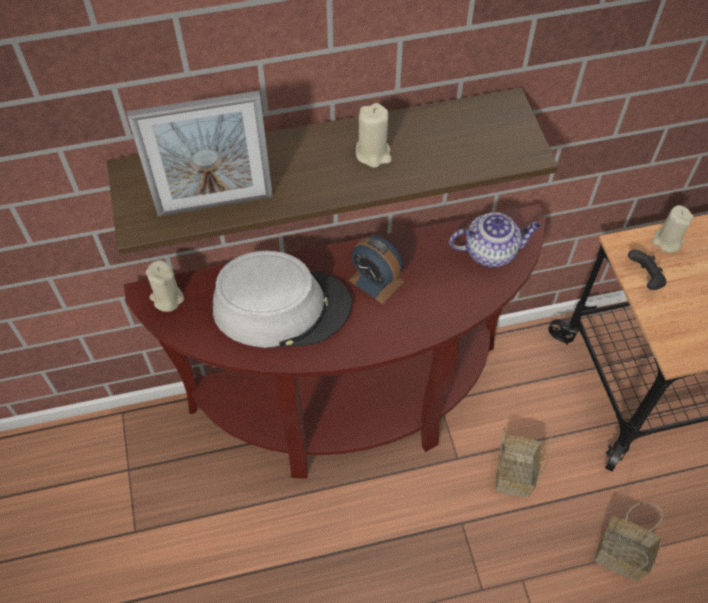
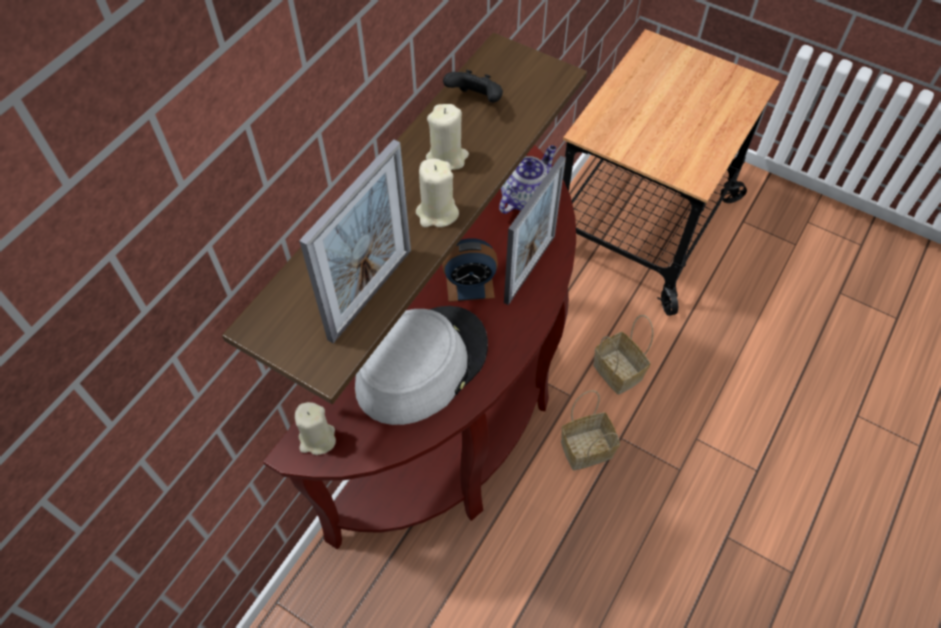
camera: 45 degrees left, 0 degrees up
basket [594,502,663,581] -> basket moved to [561,390,620,470]
black game controller [628,250,666,290] -> black game controller moved to [443,70,503,102]
beige candle [652,205,694,253] -> beige candle moved to [416,159,459,227]
none -> picture frame [504,156,566,305]

